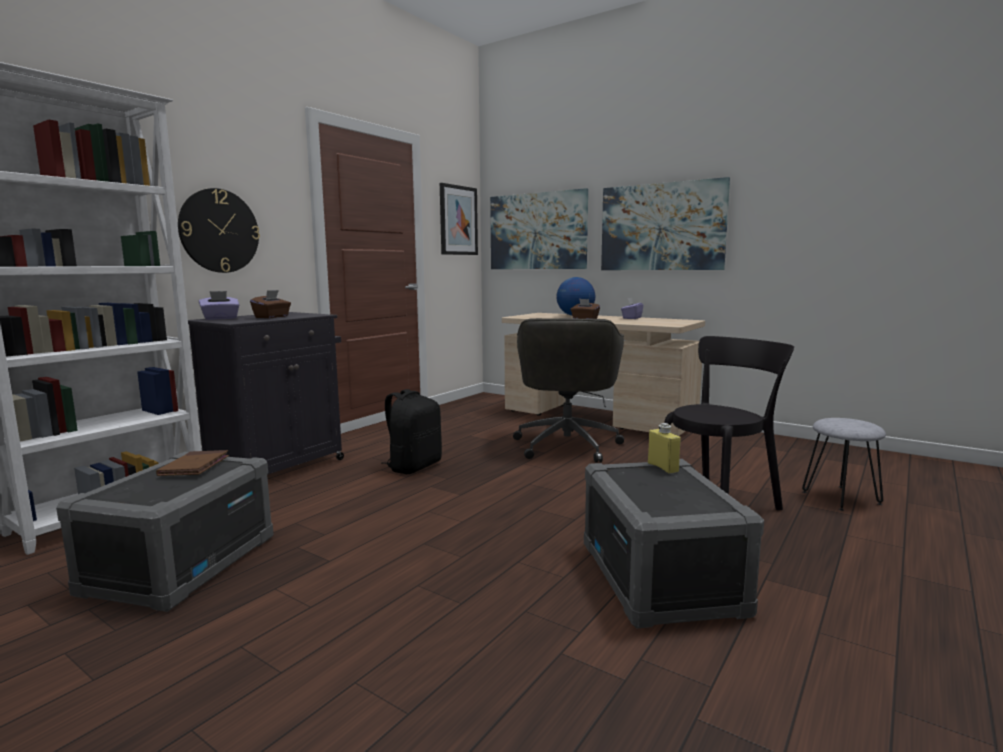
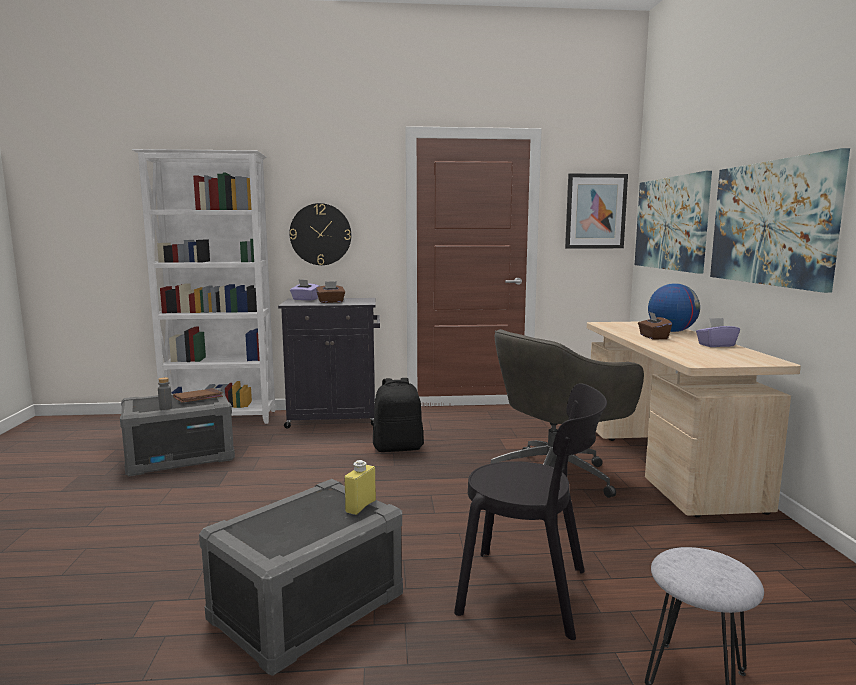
camera: 50 degrees right, 0 degrees up
none -> grey bottle [158,377,172,410]

